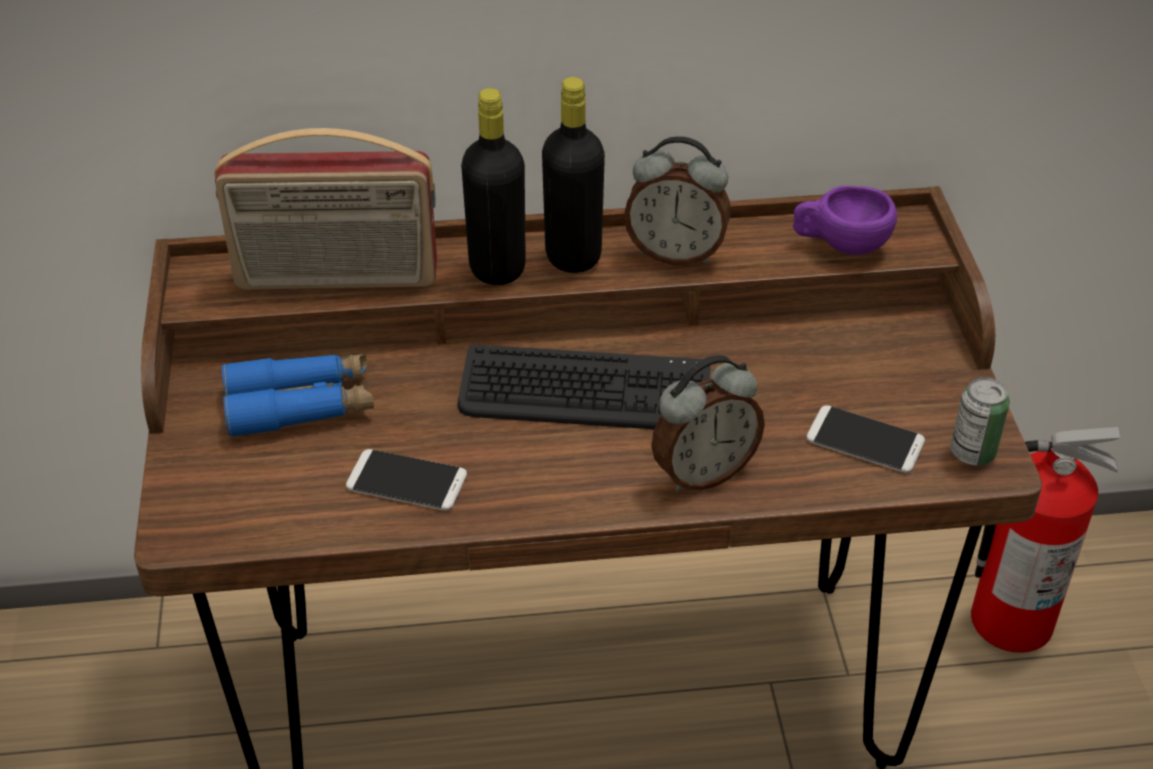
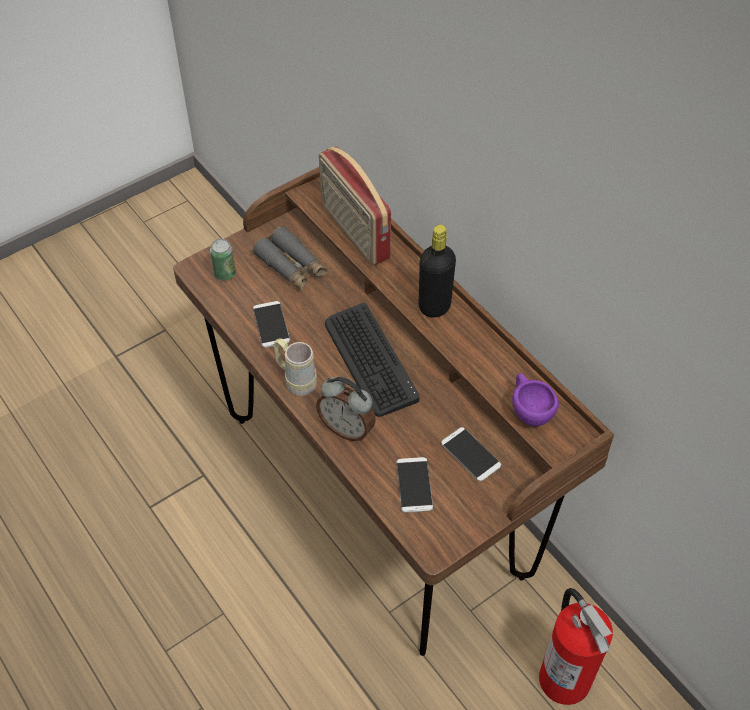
camera: 60 degrees right, 10 degrees up
blue binoculars [222,354,374,437] -> grey binoculars [253,226,327,290]
black bottle [461,88,526,285] -> none
alarm clock [624,136,731,265] -> none
can [951,377,1010,466] -> can moved to [210,239,236,280]
none -> beige mug [274,338,317,396]
none -> phone [441,427,501,481]

